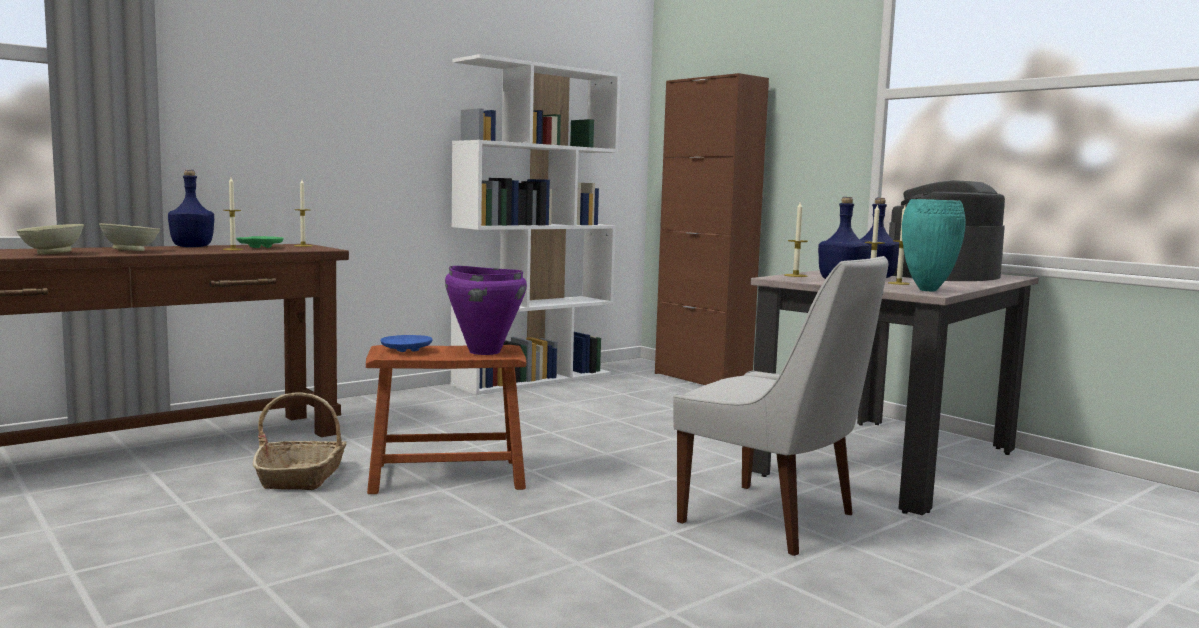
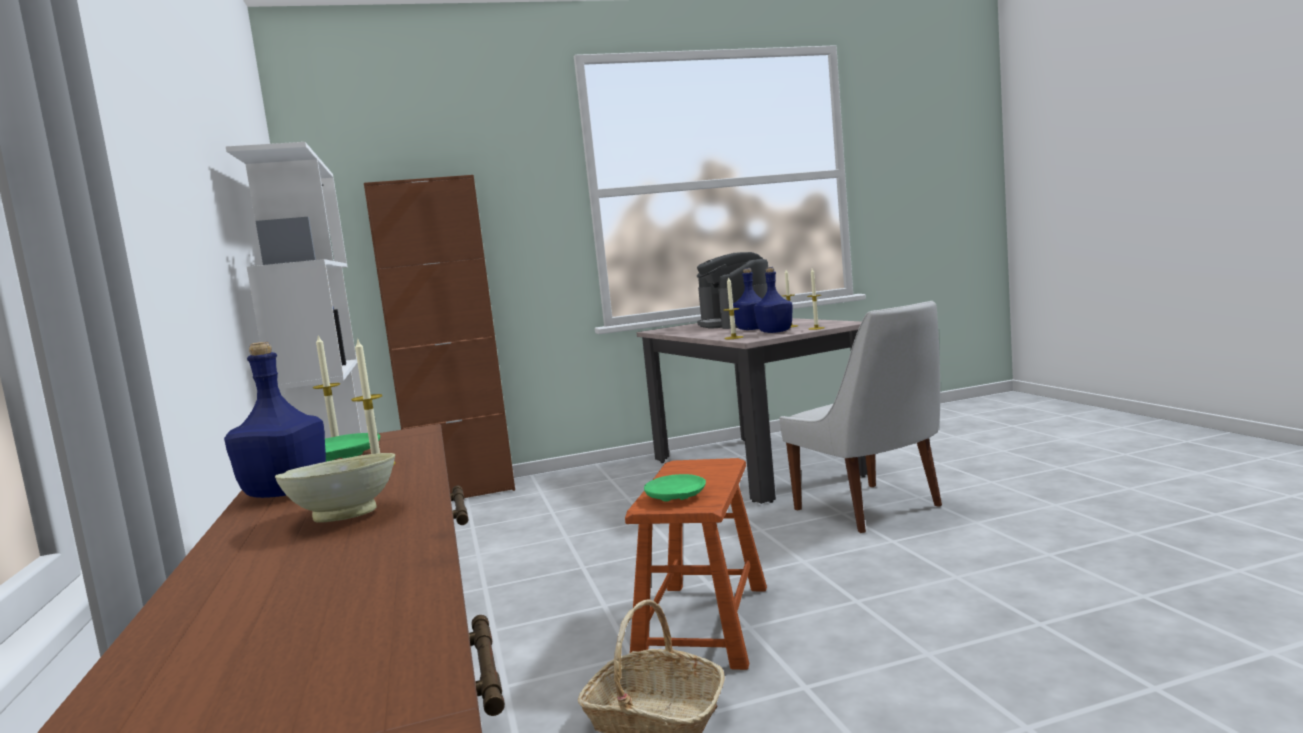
camera: 65 degrees left, 0 degrees up
beige bowl [16,224,84,254] -> none
blue plate [380,335,433,352] -> green plate [644,474,706,501]
purple cooking pot [445,266,527,355] -> none
white chair [673,256,889,556] -> white chair turned 90 degrees clockwise [779,301,942,533]
turquoise vase [902,199,966,291] -> none

